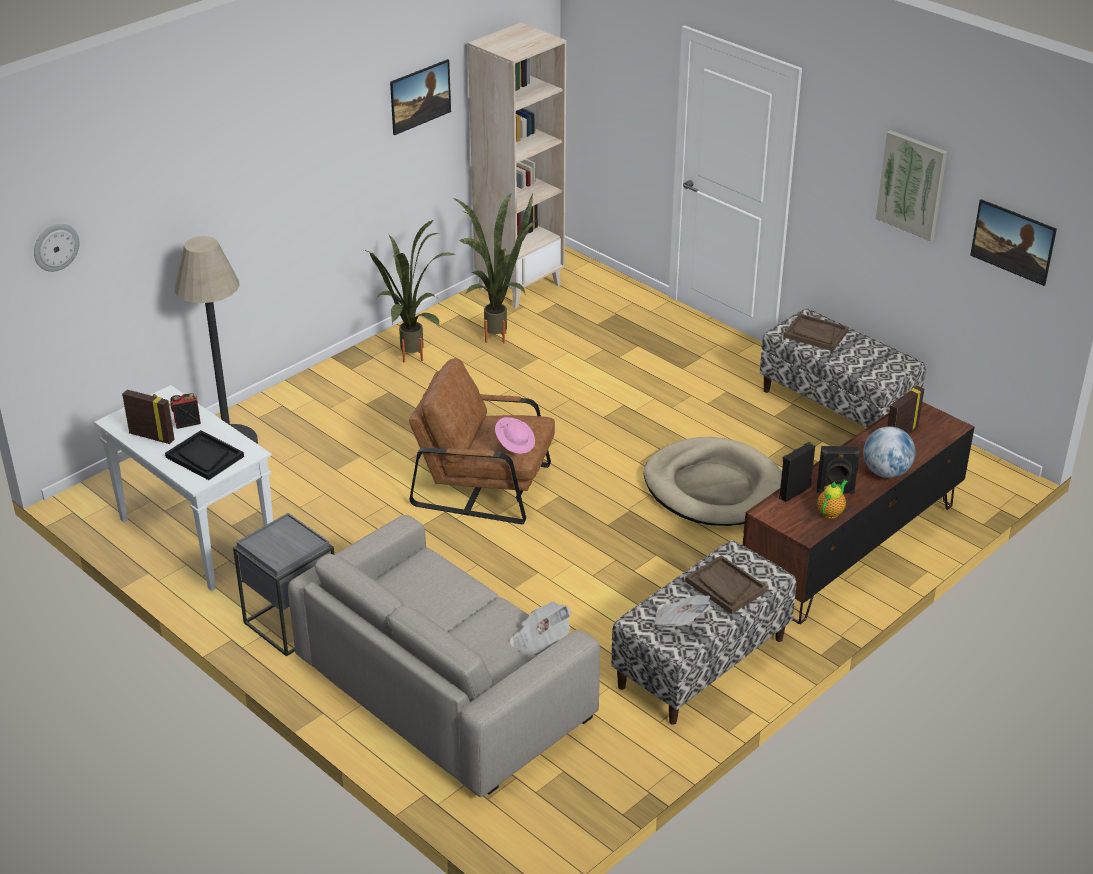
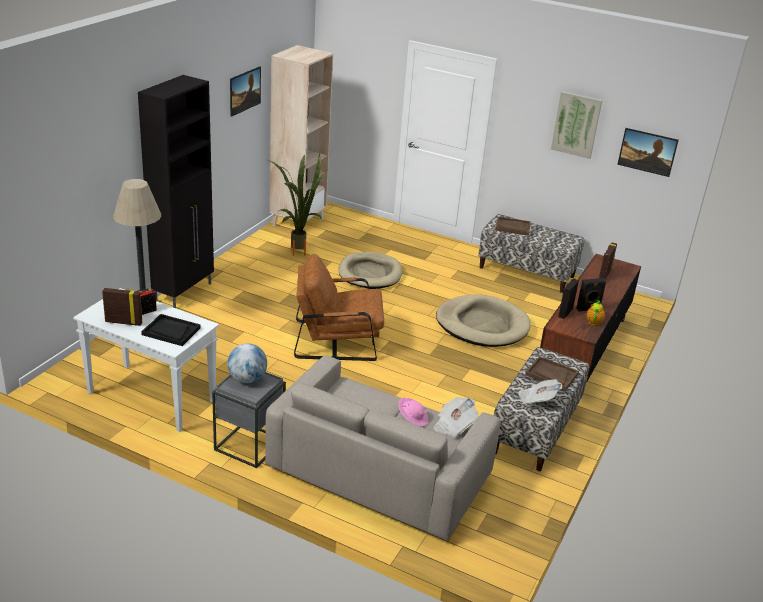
camera: 20 degrees left, 5 degrees down
wall clock [34,224,79,272] -> none
potted plant [364,220,456,362] -> none
pink hat [495,417,535,454] -> pink hat moved to [398,398,428,427]
globe [863,426,916,478] -> globe moved to [227,343,267,383]
none -> black cabinet [138,75,214,308]
none -> beige dog bed [338,252,403,289]

